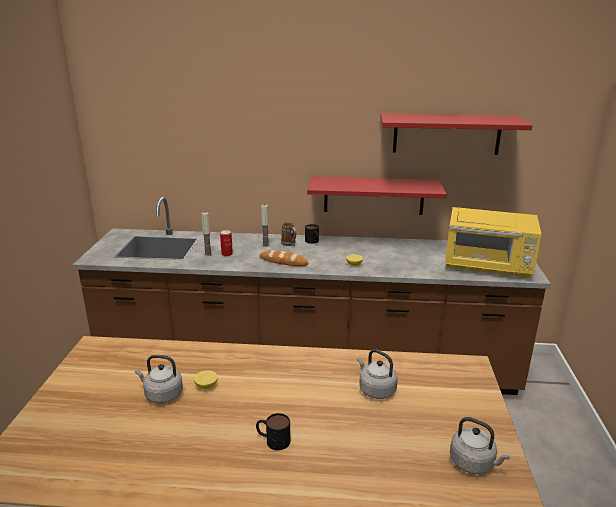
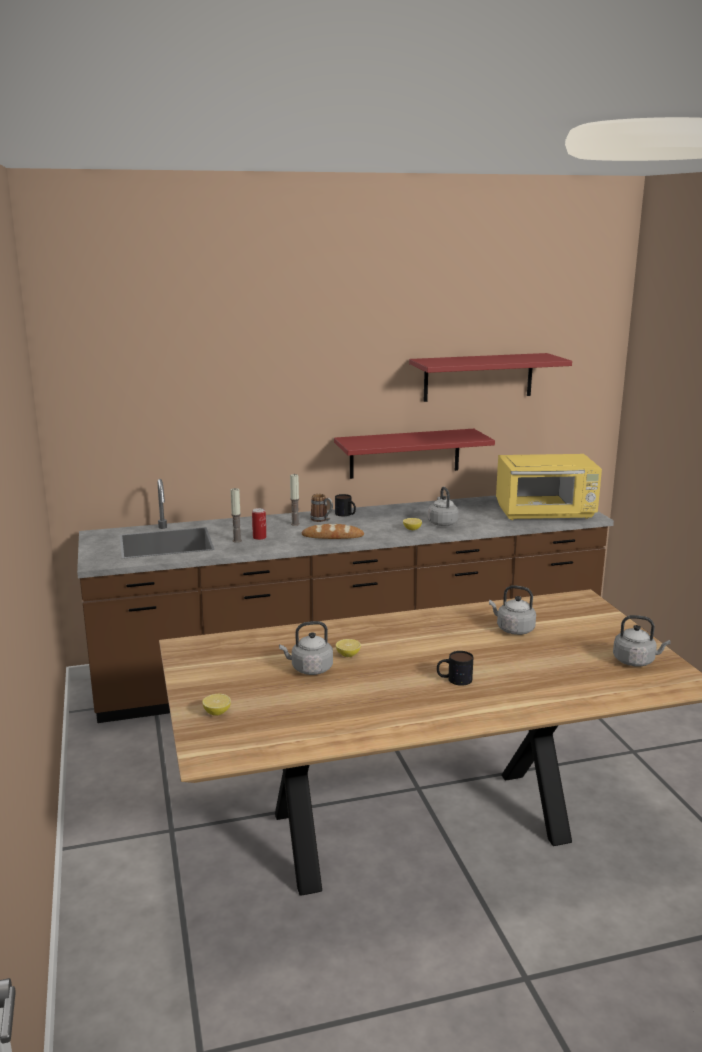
camera: 20 degrees left, 5 degrees down
none -> lemon [202,694,231,716]
none -> grey kettle [428,487,458,526]

